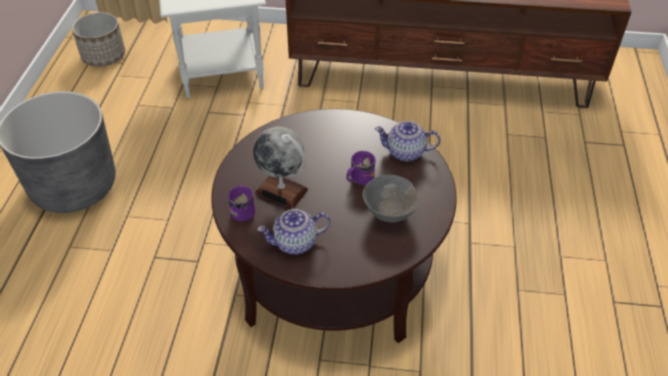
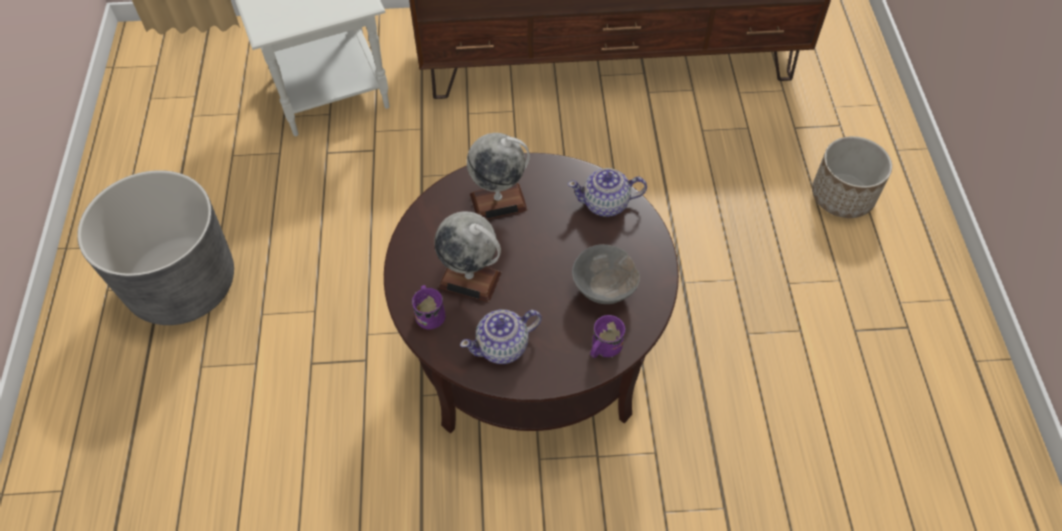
camera: 10 degrees left, 10 degrees up
planter [72,12,125,67] -> planter moved to [812,136,892,218]
purple mug [346,151,376,186] -> purple mug moved to [590,315,626,358]
none -> globe [467,133,530,219]

